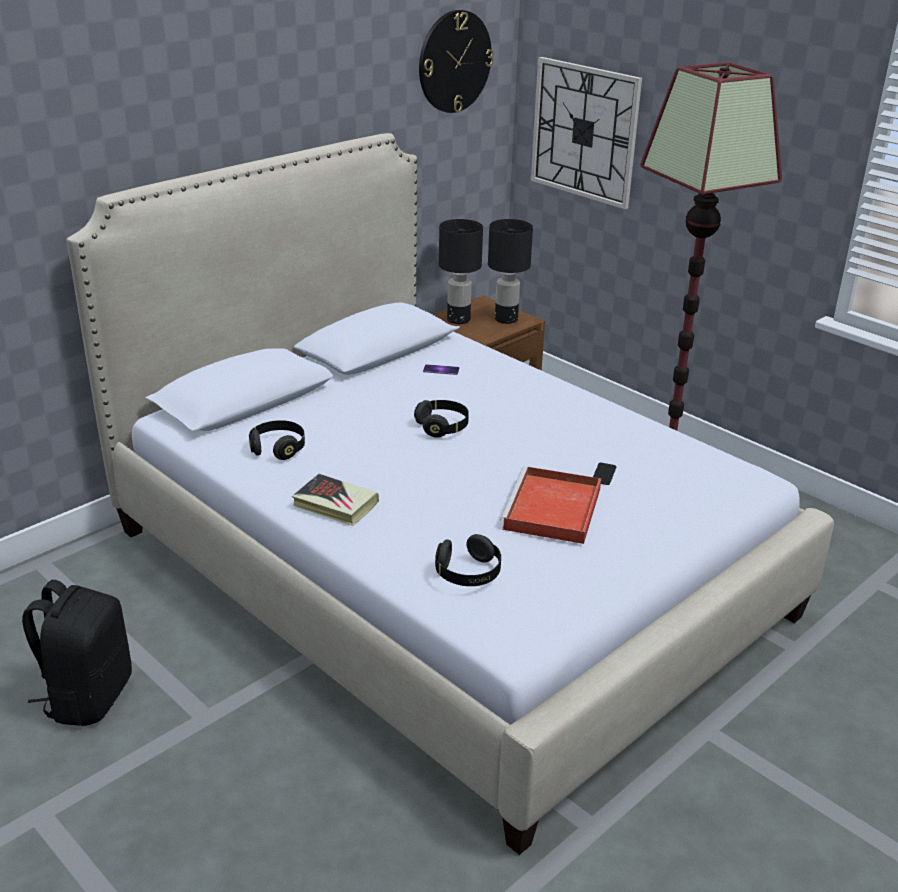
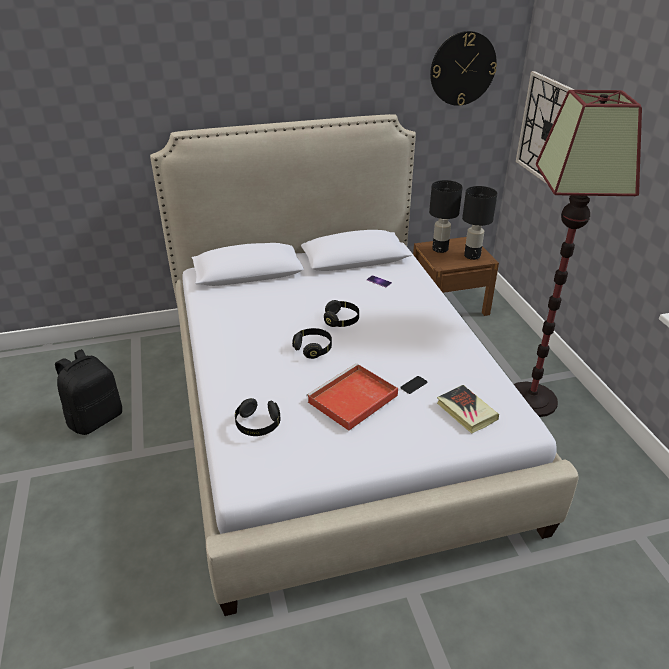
camera: 30 degrees right, 5 degrees up
black headphones [249,420,305,460] -> black headphones moved to [292,328,332,359]
book [292,474,379,526] -> book moved to [437,385,499,434]

